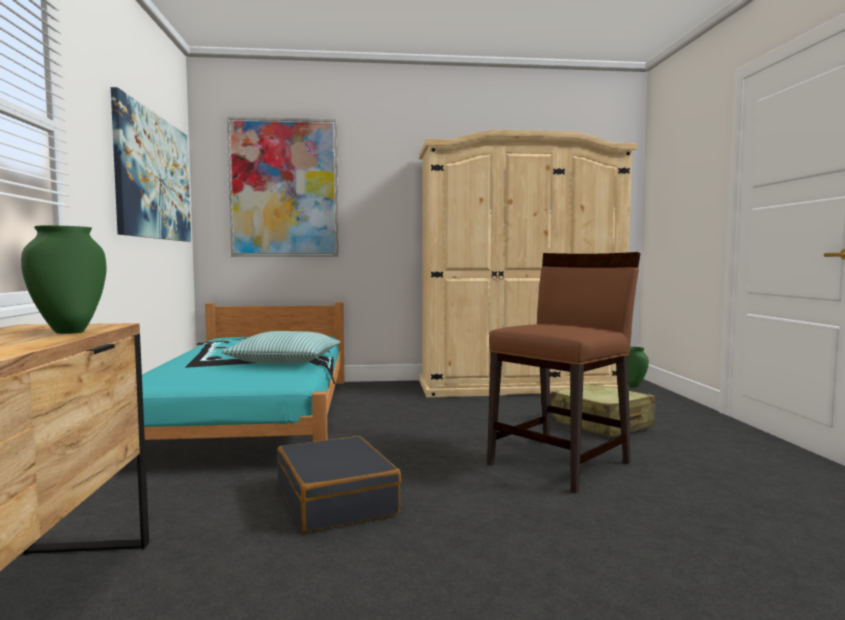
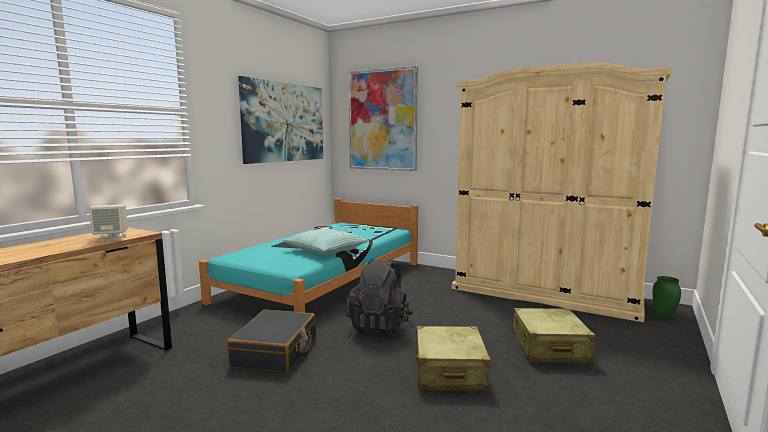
camera: 35 degrees right, 5 degrees up
green vase [21,226,106,334] -> beige speaker [89,204,128,242]
brown chair [487,252,641,493] -> beige suitcase [414,326,491,391]
none -> black backpack [346,258,413,337]

